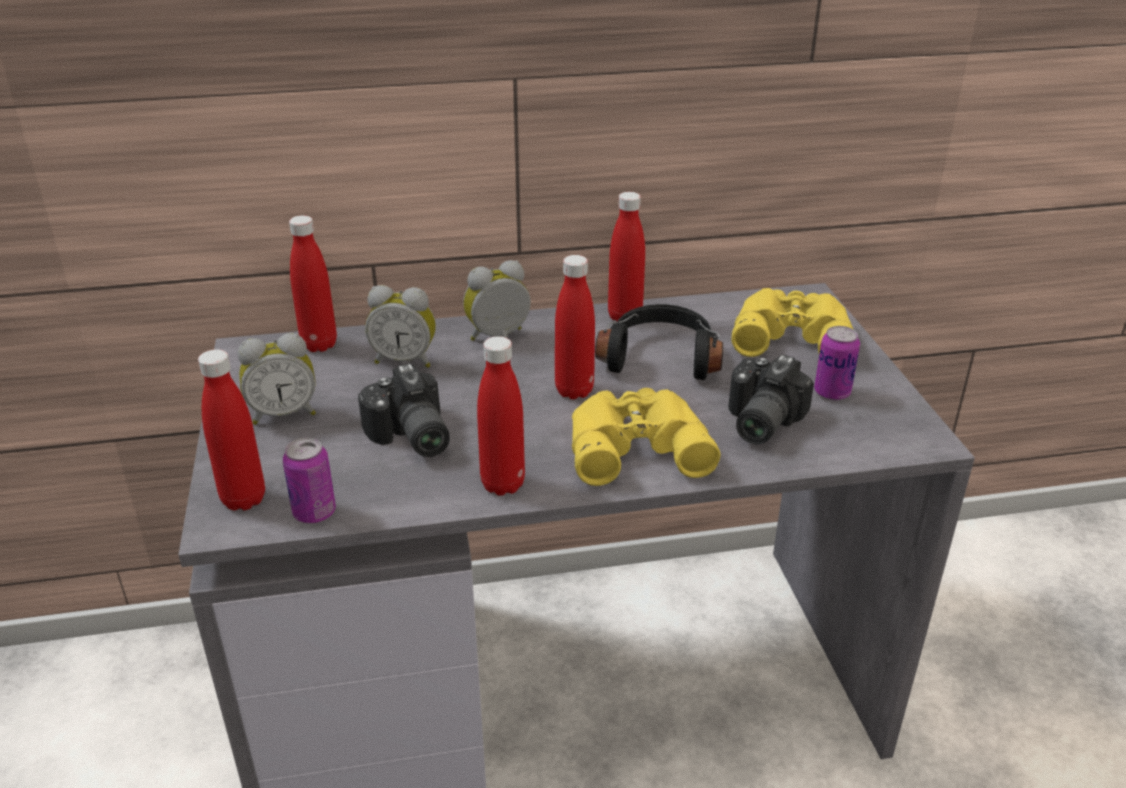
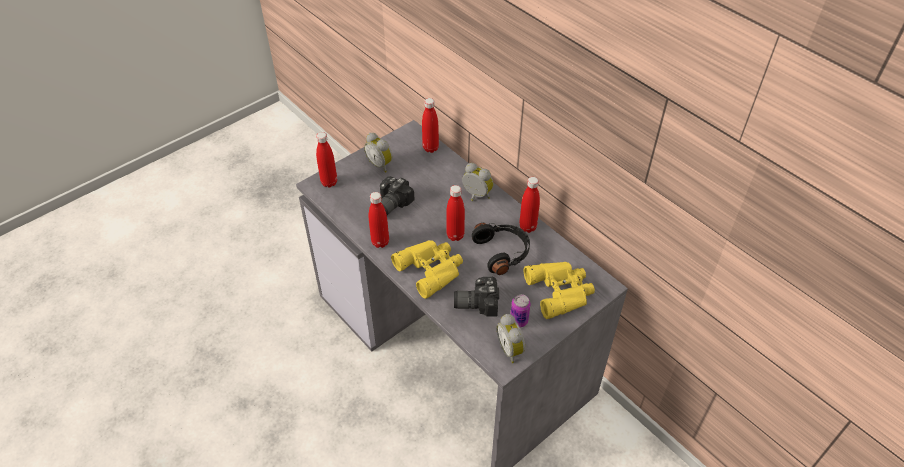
camera: 60 degrees right, 15 degrees up
can [283,437,336,523] -> none
alarm clock [365,285,436,368] -> alarm clock moved to [497,314,525,363]

